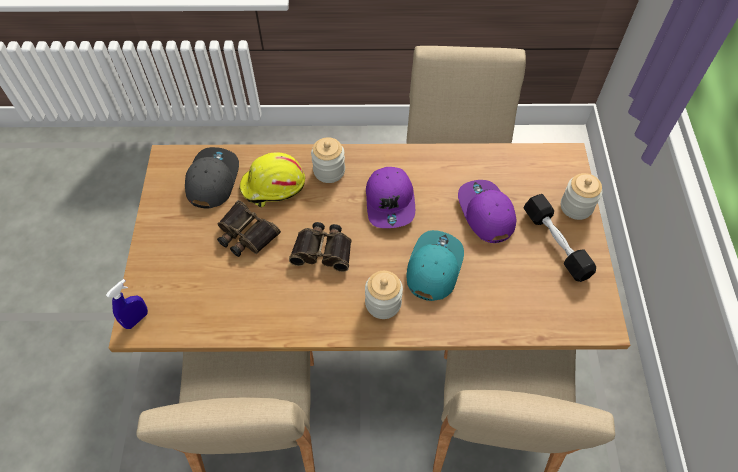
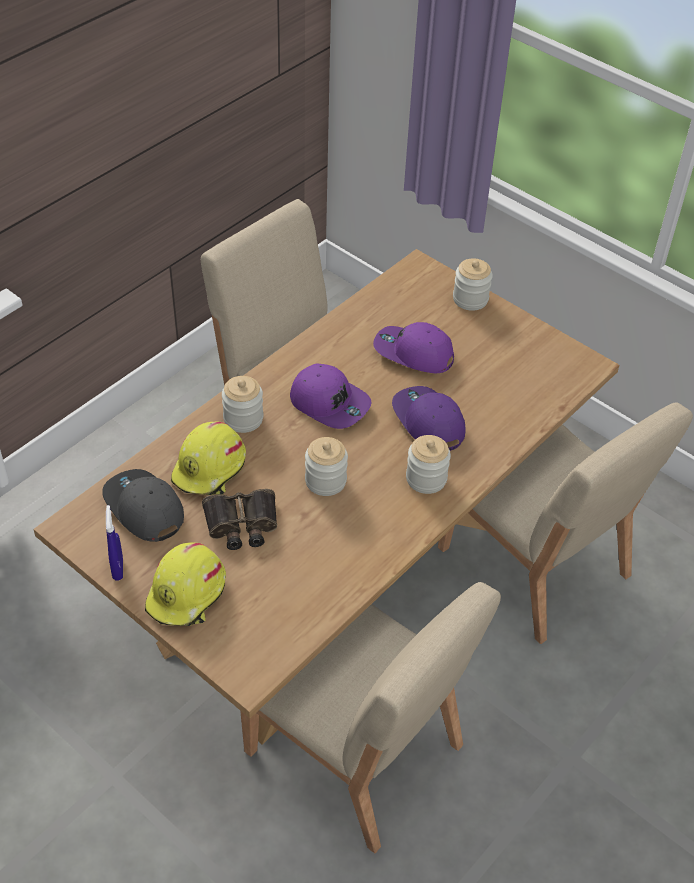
camera: 50 degrees left, 10 degrees down
blue spray bottle [106,279,148,329] -> blue spray bottle moved to [106,505,123,581]
binoculars [289,222,351,272] -> jar [305,437,348,496]
turquoise cap [407,230,464,301] -> purple cap [392,386,466,451]
black dumbbell [523,194,596,282] -> none
none -> yellow hard hat [145,542,226,626]

